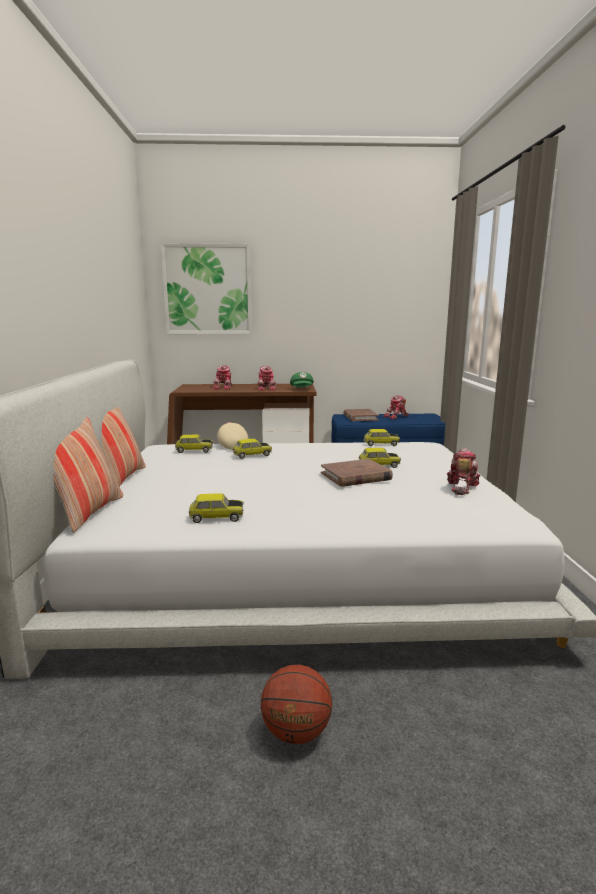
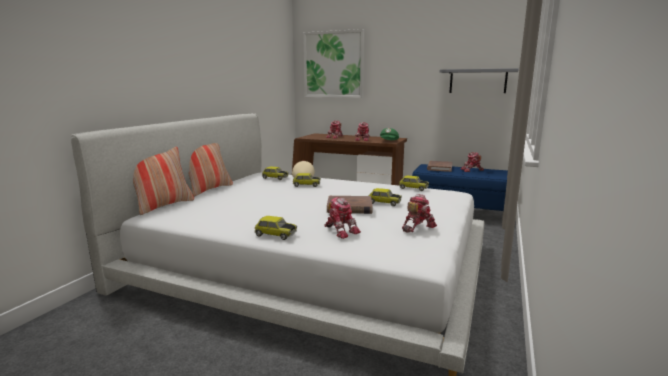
camera: 25 degrees right, 0 degrees up
toy car [189,493,244,523] -> toy car moved to [254,216,297,240]
basketball [261,665,332,744] -> none
none -> toy robot [324,197,361,239]
none -> grey shelf [440,68,519,93]

